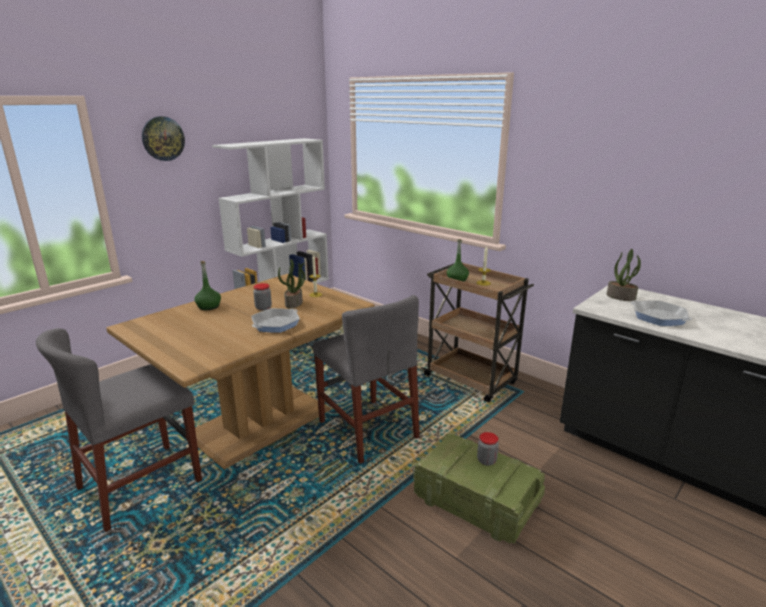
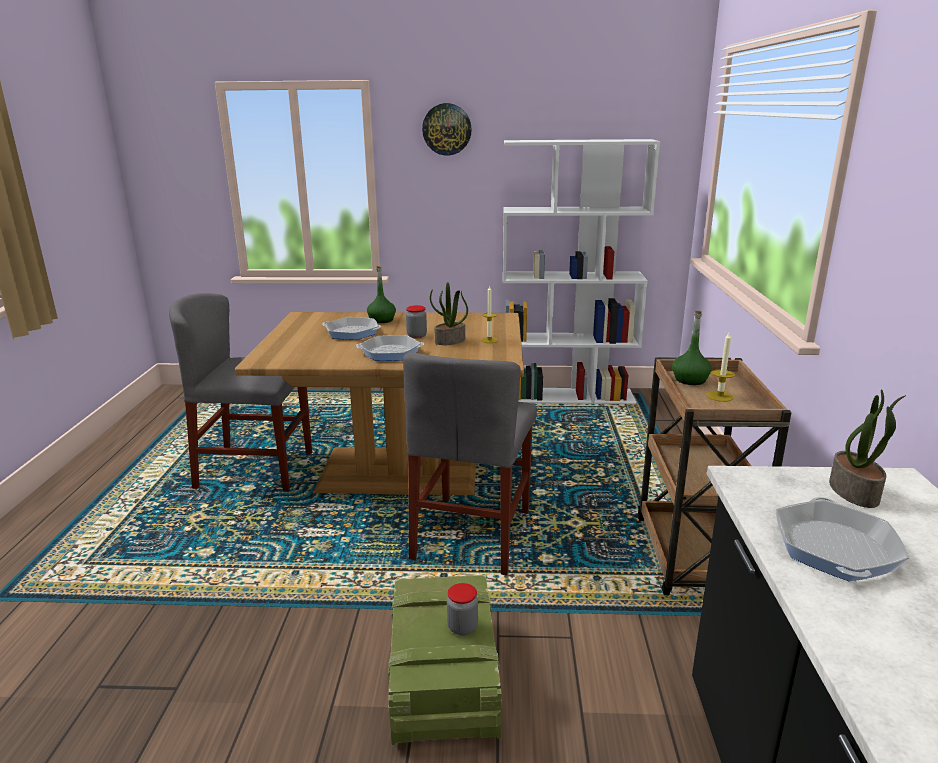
camera: 50 degrees right, 0 degrees up
none -> frying pan [322,317,382,340]

